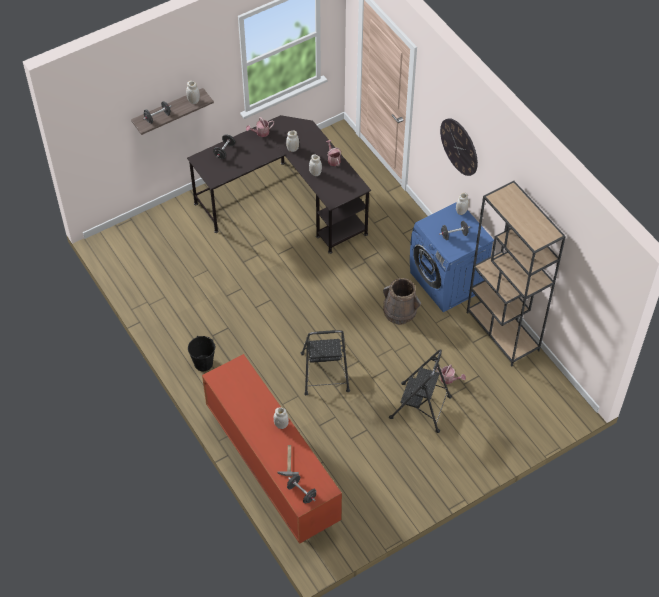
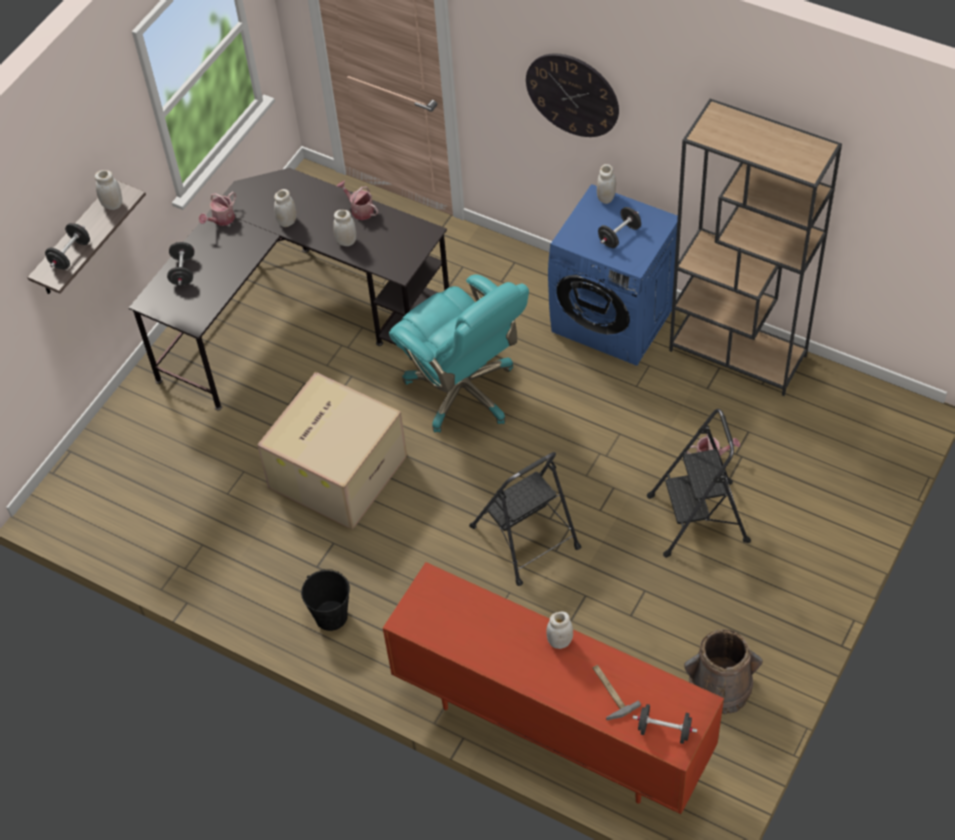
camera: 25 degrees left, 0 degrees up
brown bucket [383,278,421,325] -> brown bucket moved to [684,629,763,714]
none -> cardboard box [257,372,407,530]
none -> turquoise office chair [389,274,529,433]

